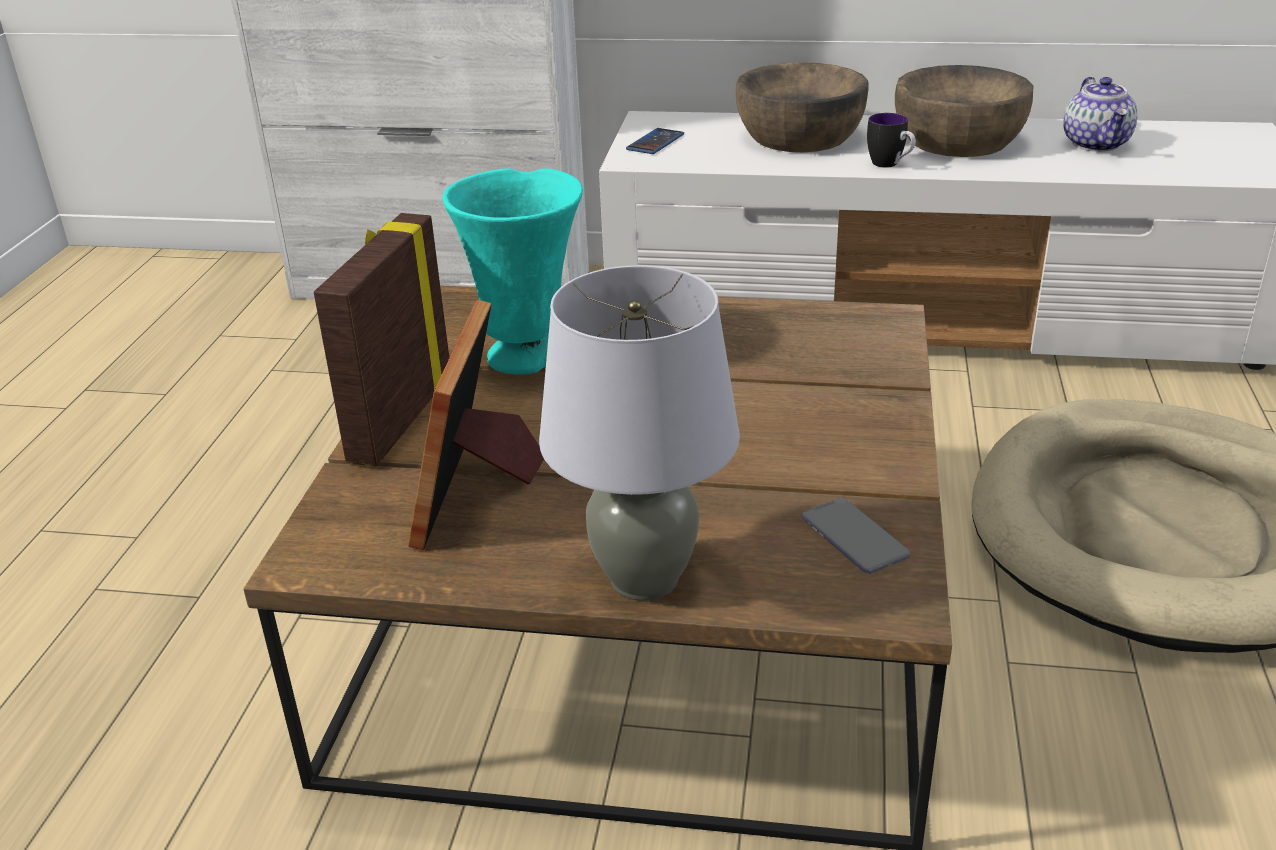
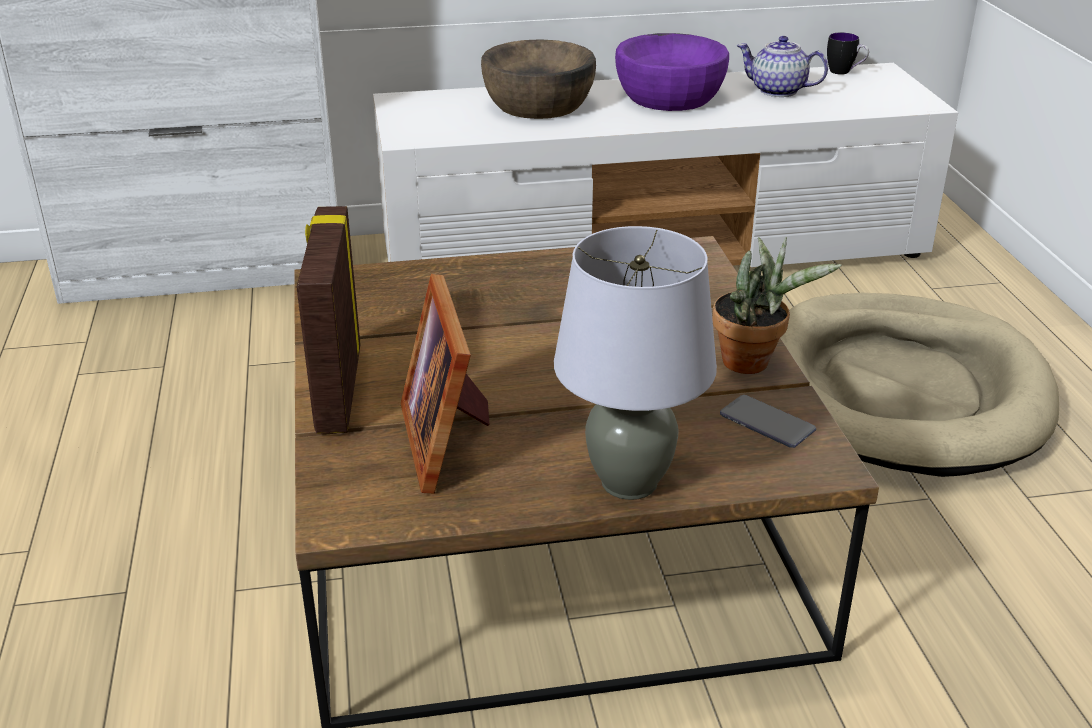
camera: 20 degrees left, 0 degrees up
turquoise vase [442,168,583,374] -> none
phone [626,128,684,154] -> none
mug [867,113,916,168] -> mug moved to [827,32,869,75]
brown bowl [895,65,1033,157] -> purple bowl [615,33,729,111]
teapot [1063,77,1138,152] -> teapot turned 135 degrees clockwise [737,36,828,97]
none -> potted plant [712,237,842,374]

